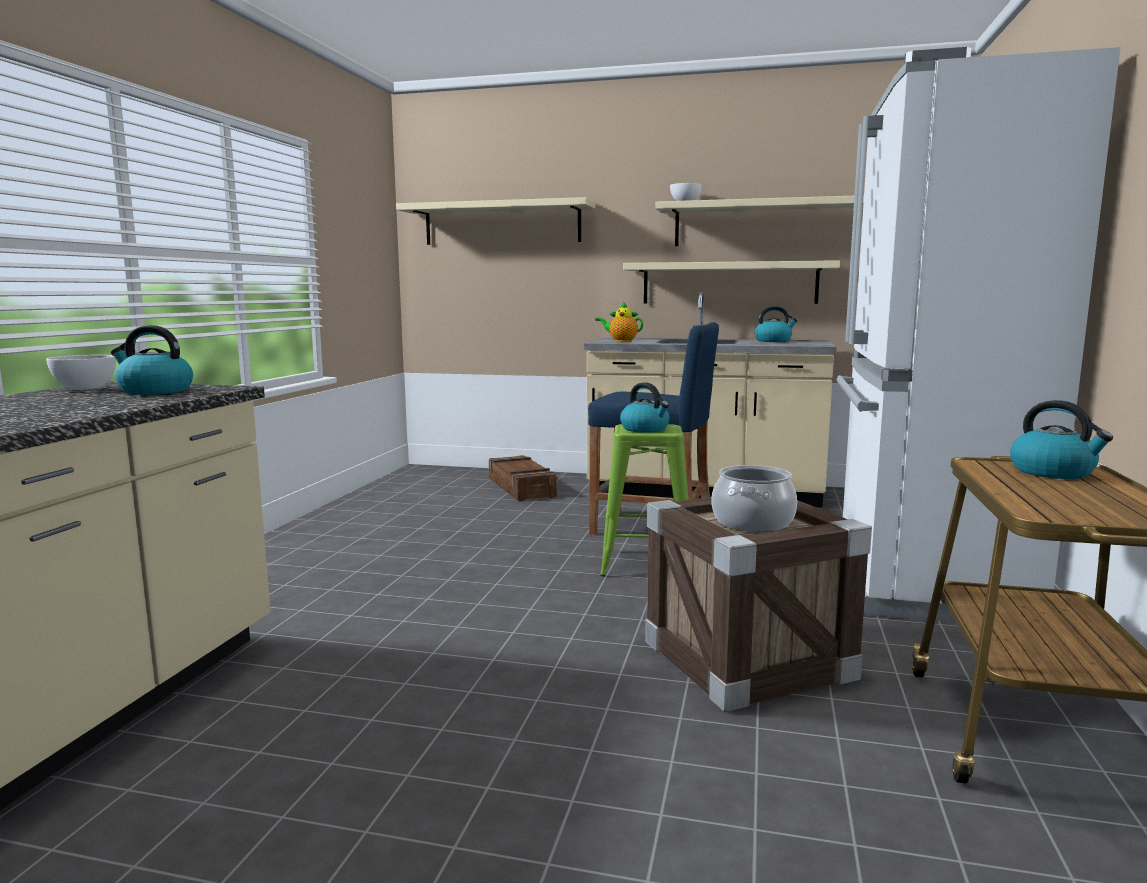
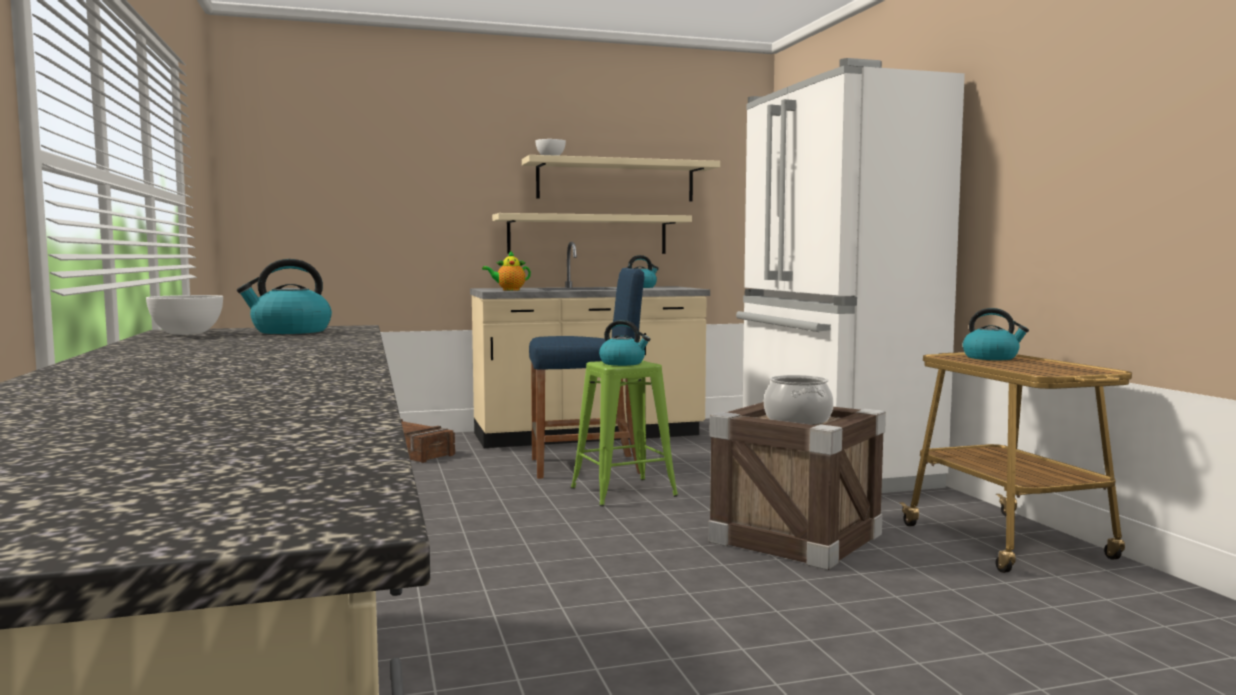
camera: 30 degrees left, 5 degrees down
beige shelf [396,197,595,245] -> none

